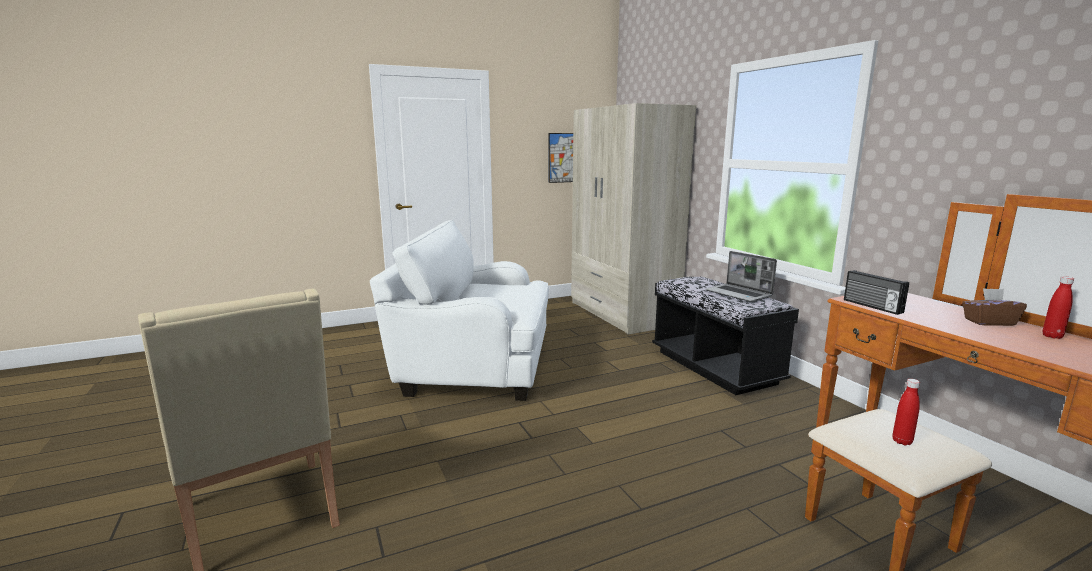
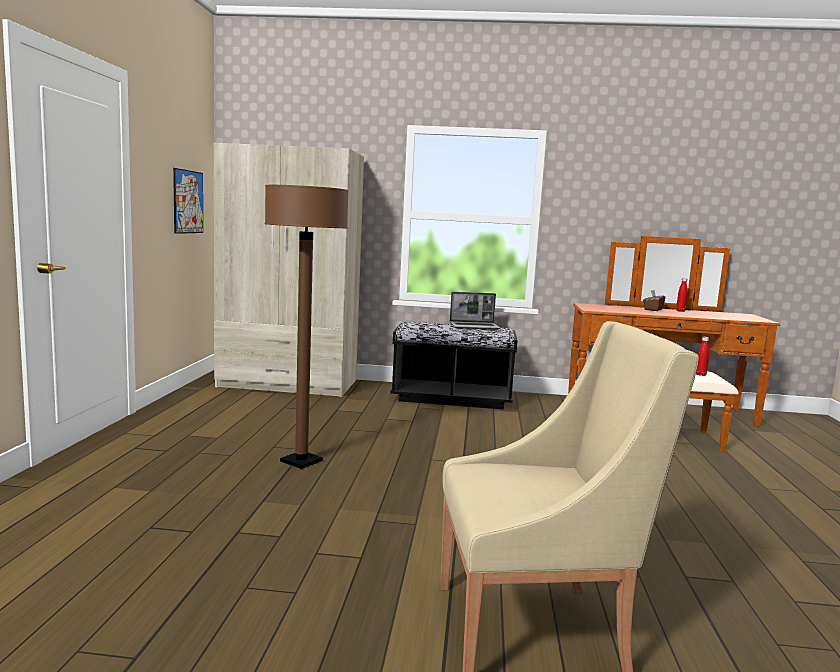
camera: 60 degrees left, 5 degrees down
white armchair [370,220,549,401] -> brown floor lamp [265,185,349,469]
radio [844,270,909,315] -> none

